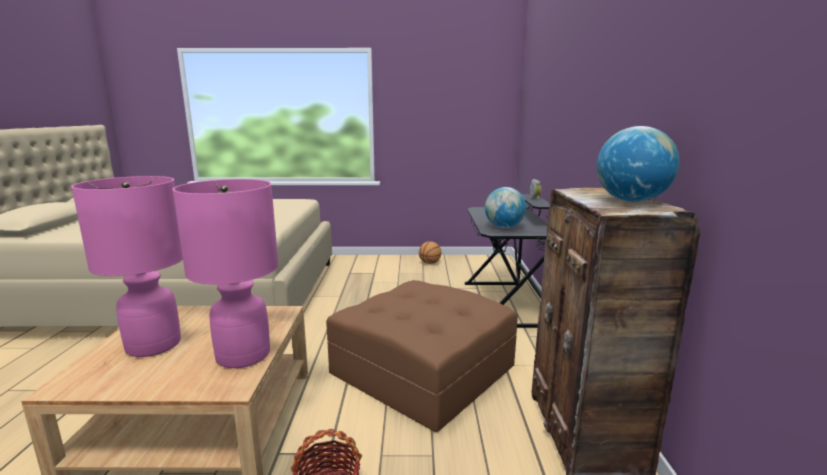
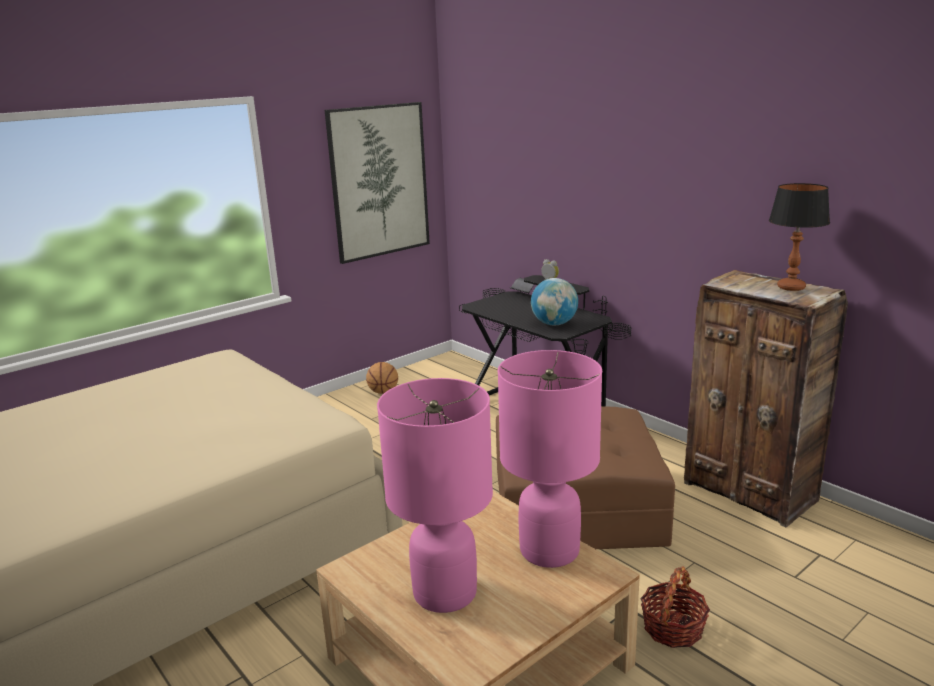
camera: 40 degrees left, 5 degrees up
globe [596,126,680,202] -> table lamp [769,183,830,291]
none -> picture [325,102,430,264]

